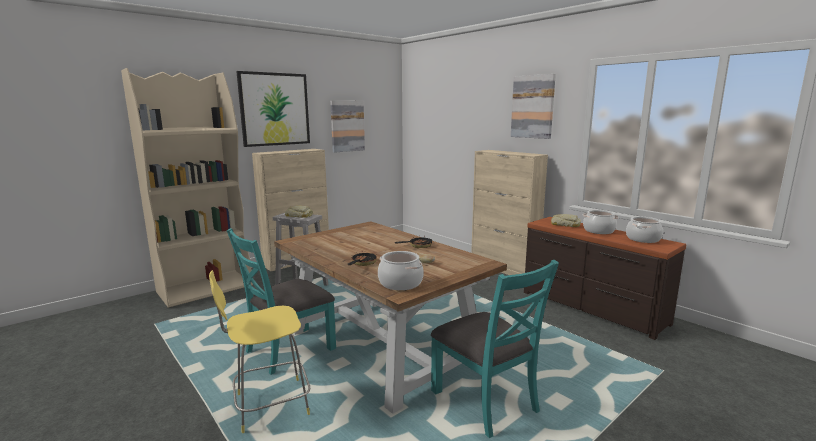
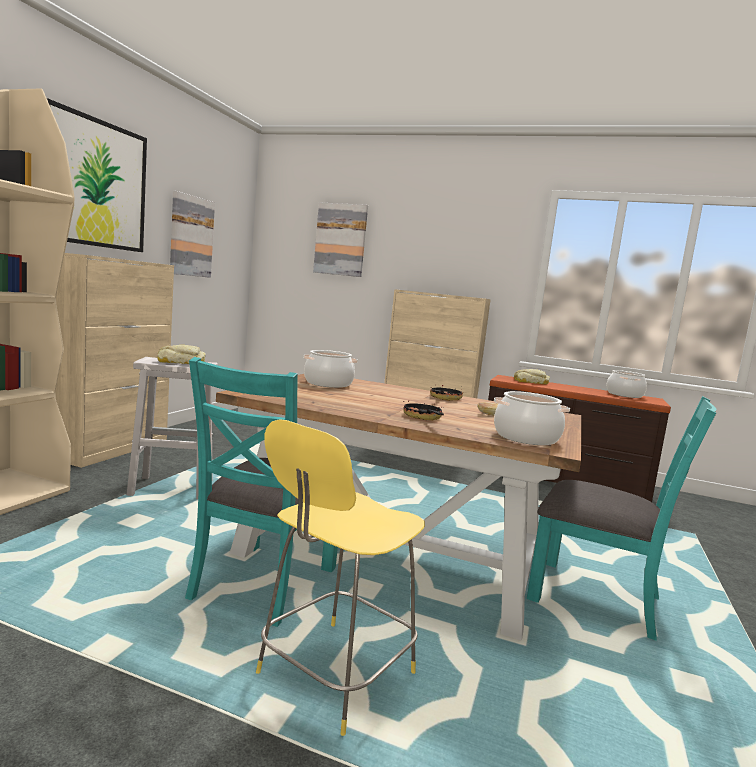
camera: 30 degrees left, 5 degrees down
picture [511,74,556,139] -> picture moved to [313,202,368,277]
cooking pot [583,210,619,234] -> cooking pot moved to [303,350,358,388]

